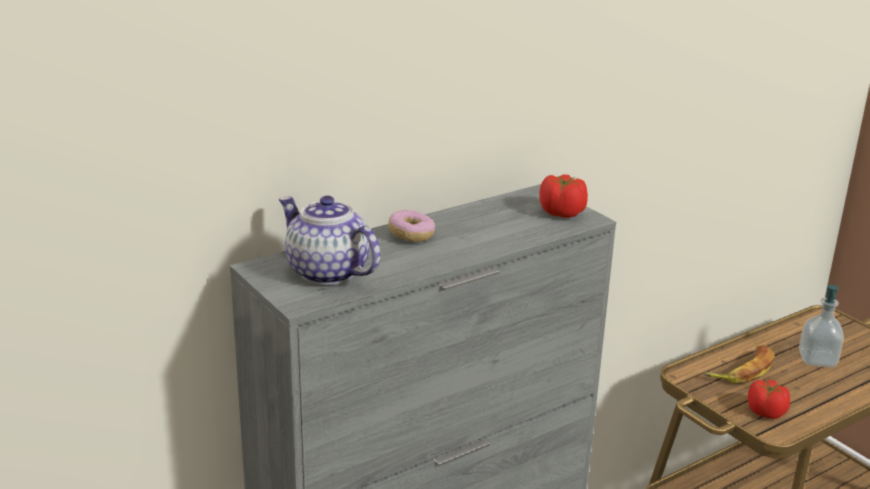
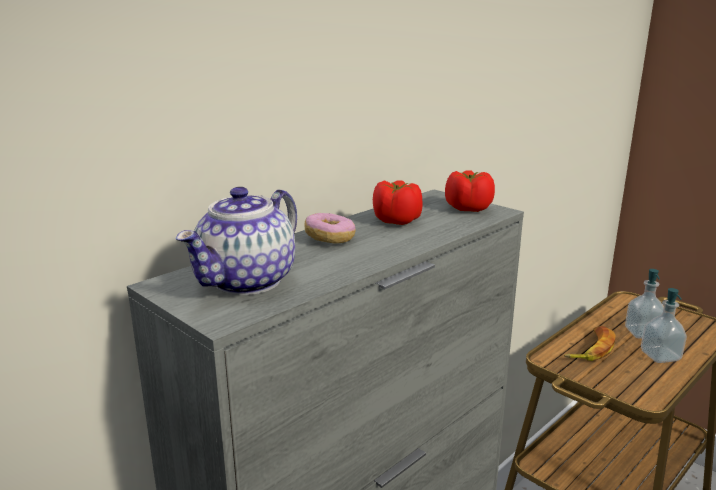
camera: 10 degrees left, 5 degrees down
teapot [279,195,381,285] -> teapot turned 90 degrees counterclockwise [176,187,297,295]
tomato [748,380,790,419] -> tomato moved to [373,180,423,225]
none -> soap dispenser [641,288,687,363]

